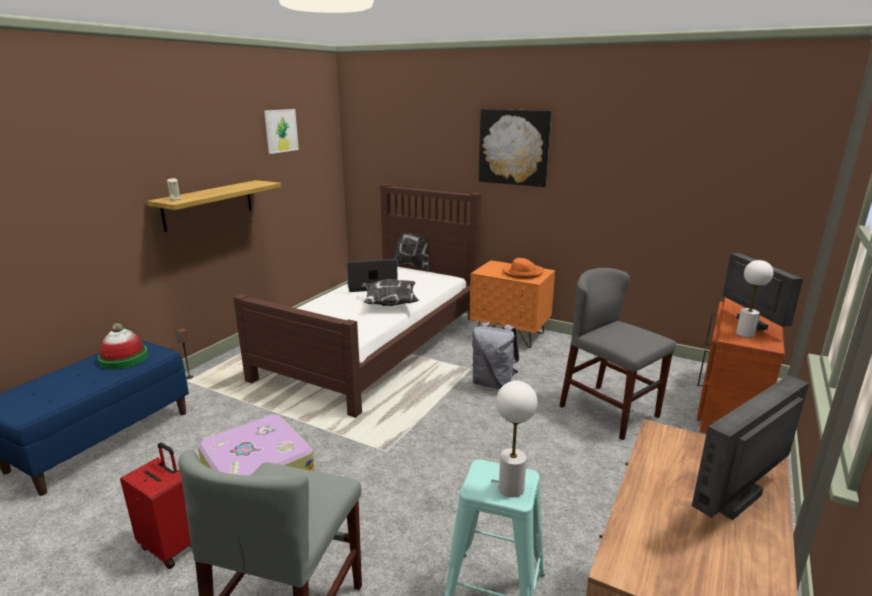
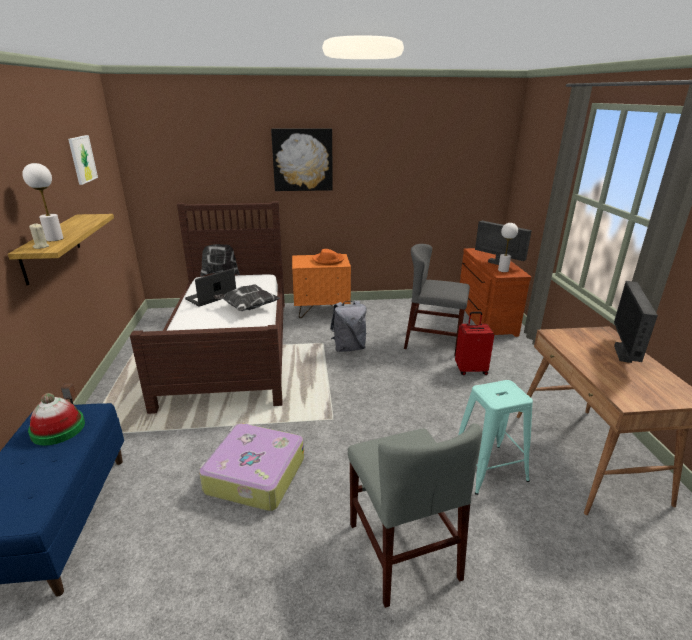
camera: 35 degrees left, 5 degrees up
red suitcase [120,442,191,569] -> red suitcase moved to [455,312,494,375]
white table lamp [496,381,538,497] -> white table lamp moved to [22,163,63,241]

